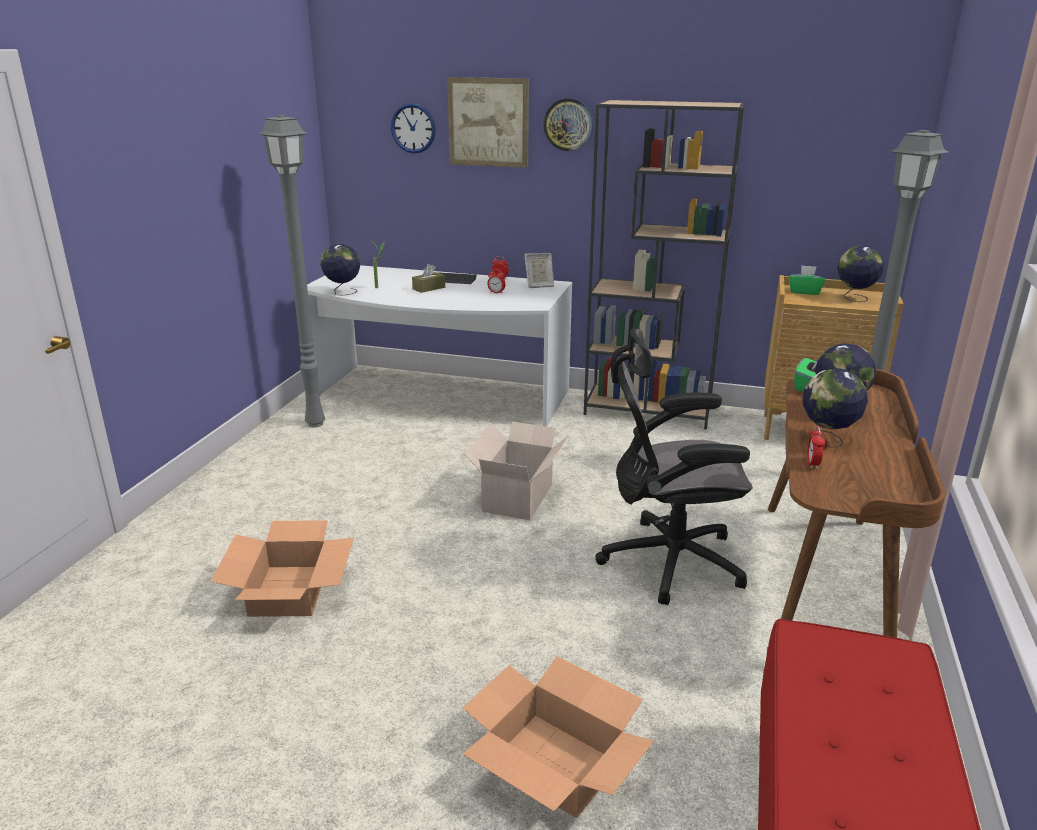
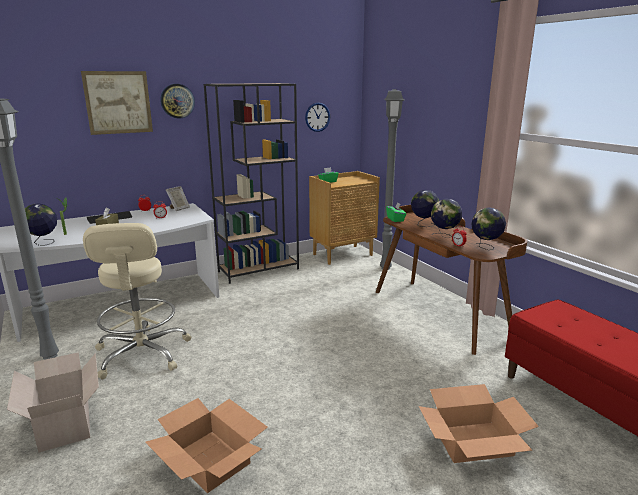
camera: 45 degrees left, 5 degrees down
wall clock [391,103,436,153] -> wall clock moved to [305,103,330,132]
cardboard box [465,422,570,520] -> cardboard box moved to [7,352,99,452]
office chair [595,328,753,605] -> none
globe [837,245,884,302] -> globe moved to [472,207,506,250]
none -> beige stool [83,223,192,379]

